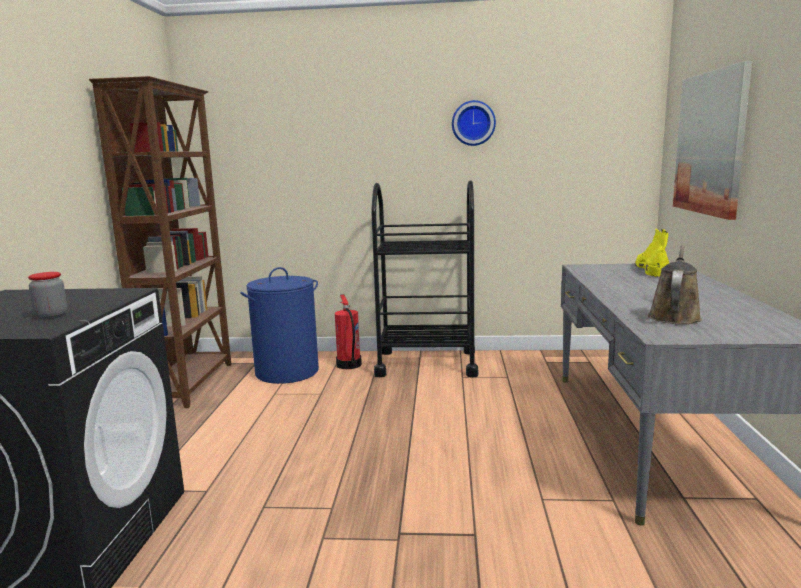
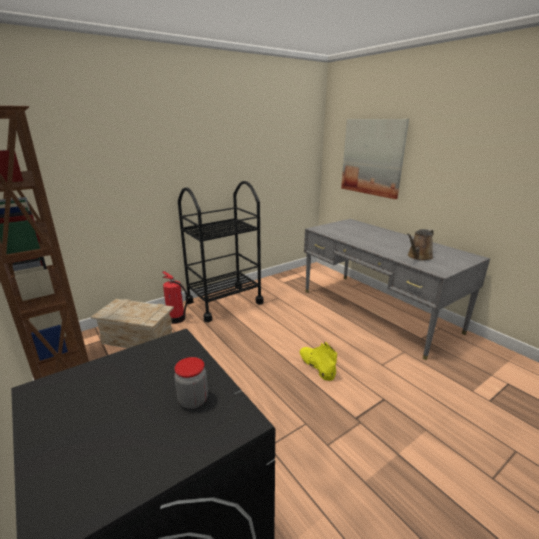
camera: 40 degrees left, 10 degrees up
blue laundry basket [240,267,319,384] -> crate [91,299,174,348]
wall clock [452,100,496,146] -> none
yellow boot [635,229,669,277] -> yellow boot moved to [300,342,337,381]
brown watering can [648,245,702,324] -> brown watering can turned 120 degrees counterclockwise [407,229,434,261]

